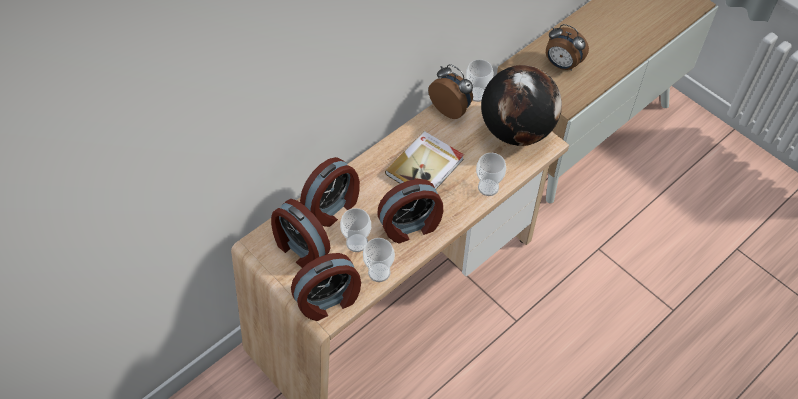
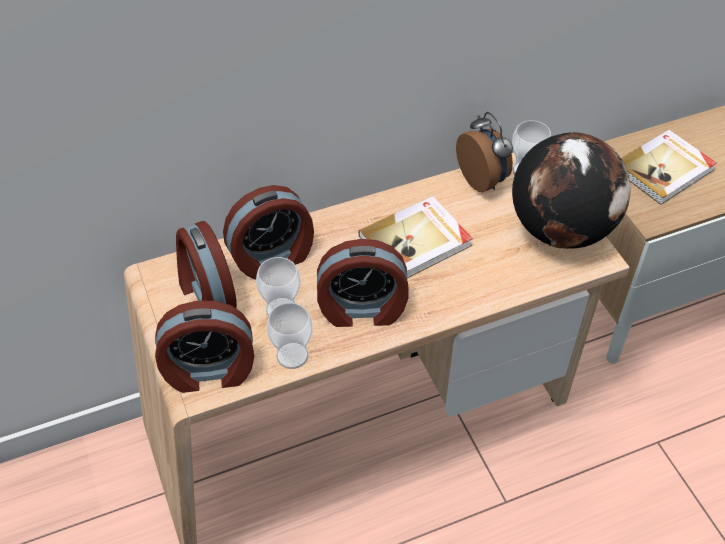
camera: 20 degrees right, 5 degrees down
cup [476,153,506,196] -> none
alarm clock [546,24,589,71] -> book [621,130,717,205]

